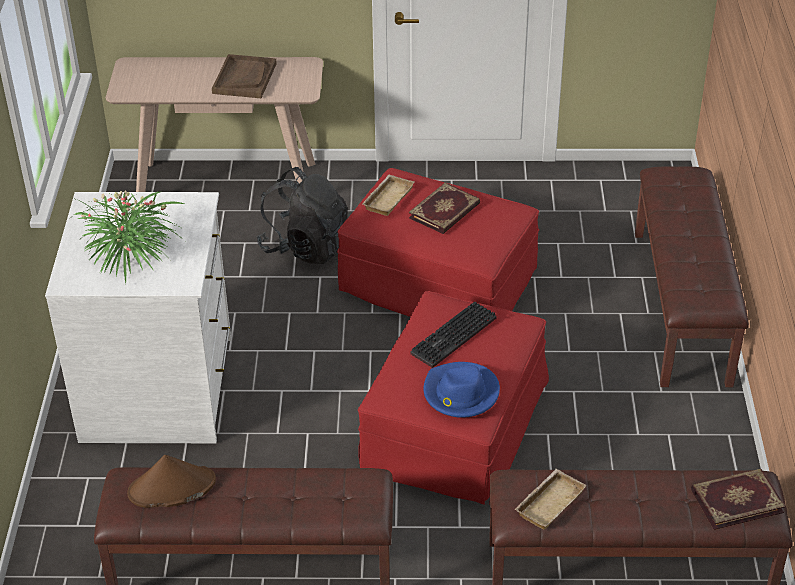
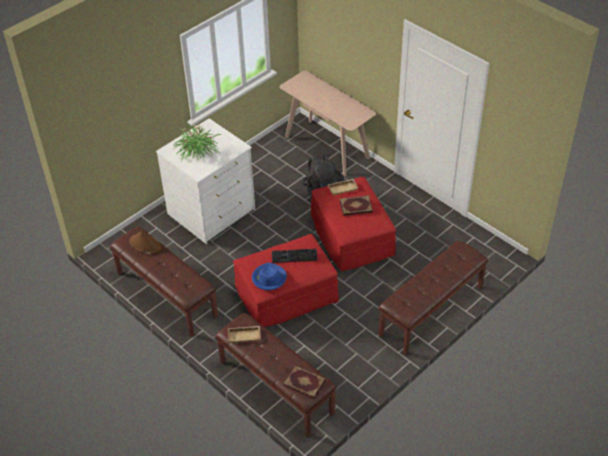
camera: 45 degrees right, 5 degrees up
brown tray [212,54,277,98] -> none

